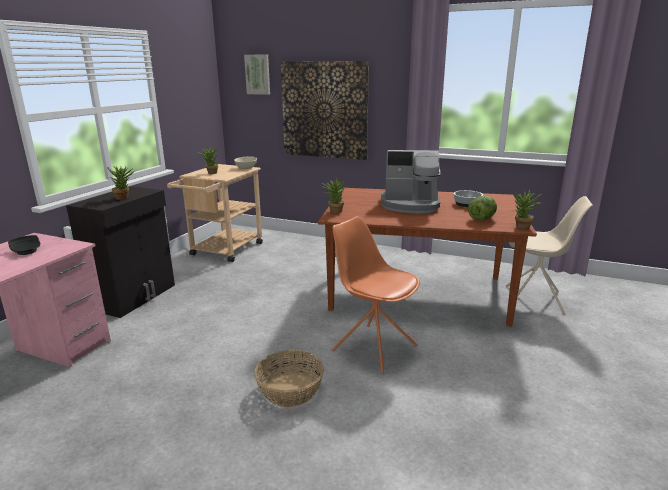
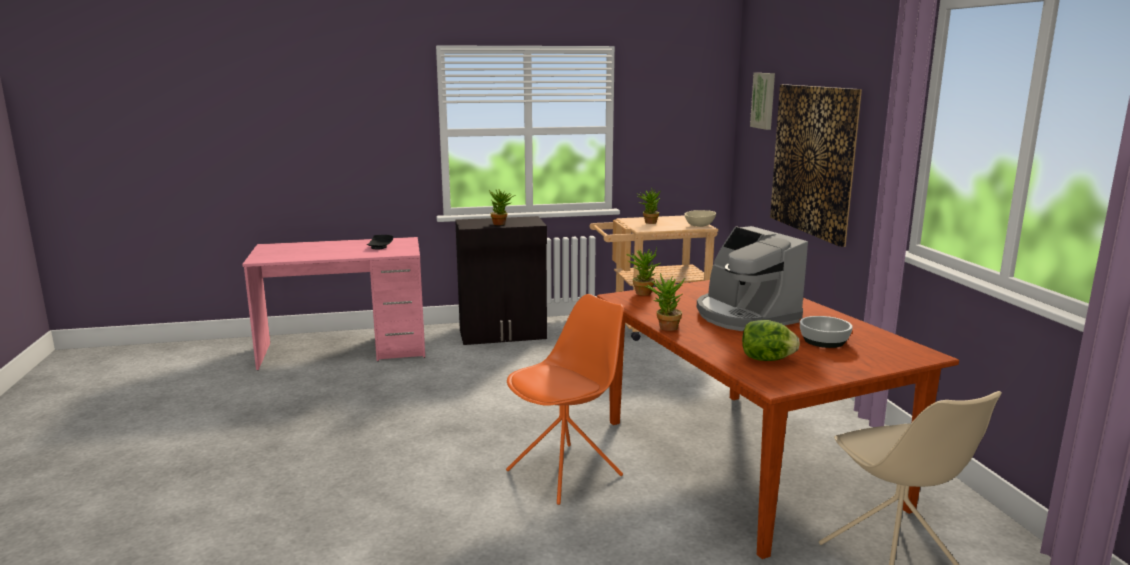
camera: 55 degrees right, 5 degrees down
basket [254,350,324,407] -> none
orange chair [332,216,420,374] -> orange chair turned 45 degrees clockwise [506,294,623,505]
potted plant [514,190,541,229] -> potted plant moved to [645,273,685,331]

